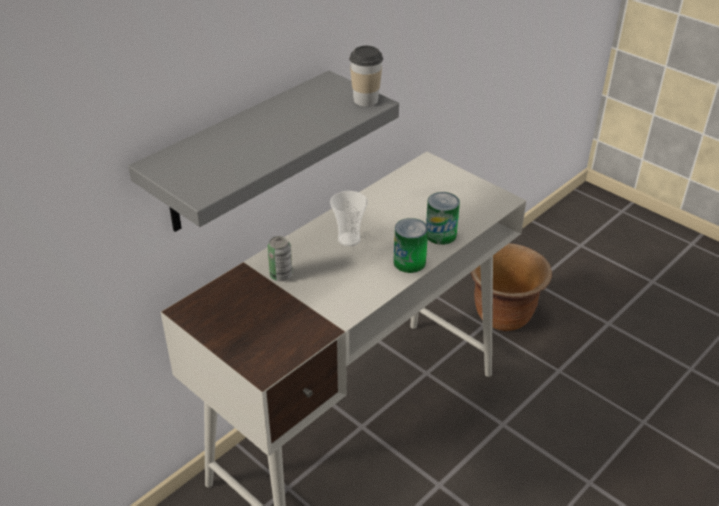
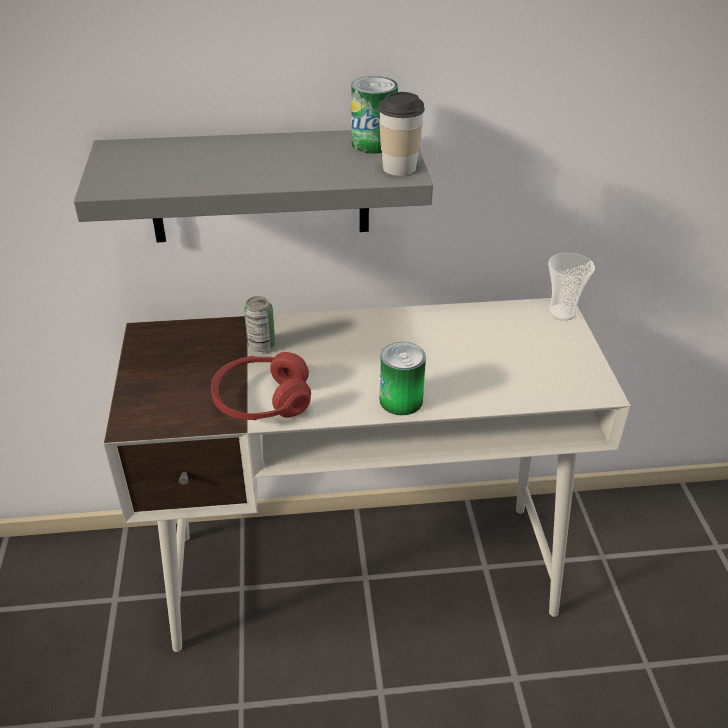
camera: 40 degrees right, 0 degrees up
cup [330,191,368,247] -> cup moved to [548,253,595,321]
can [426,192,460,245] -> can moved to [351,76,398,153]
brown planter [470,243,552,331] -> none
none -> red headphones [211,352,311,421]

